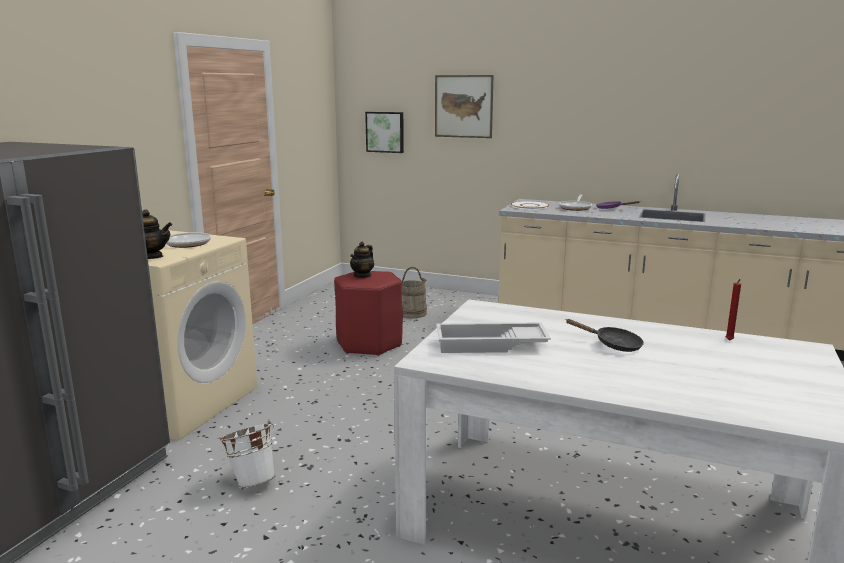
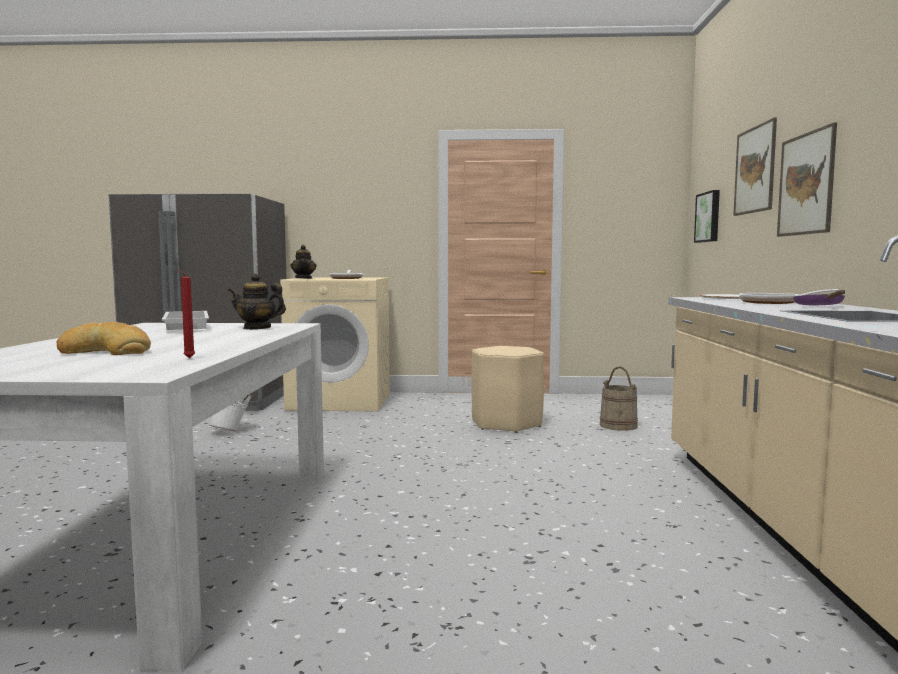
camera: 70 degrees right, 10 degrees down
red stool [334,271,403,356] -> beige stool [472,346,544,433]
teapot [350,242,374,278] -> teapot moved to [228,273,286,330]
black frying pan [566,319,644,352] -> none
none -> bread [57,322,151,355]
none -> picture [777,122,837,237]

